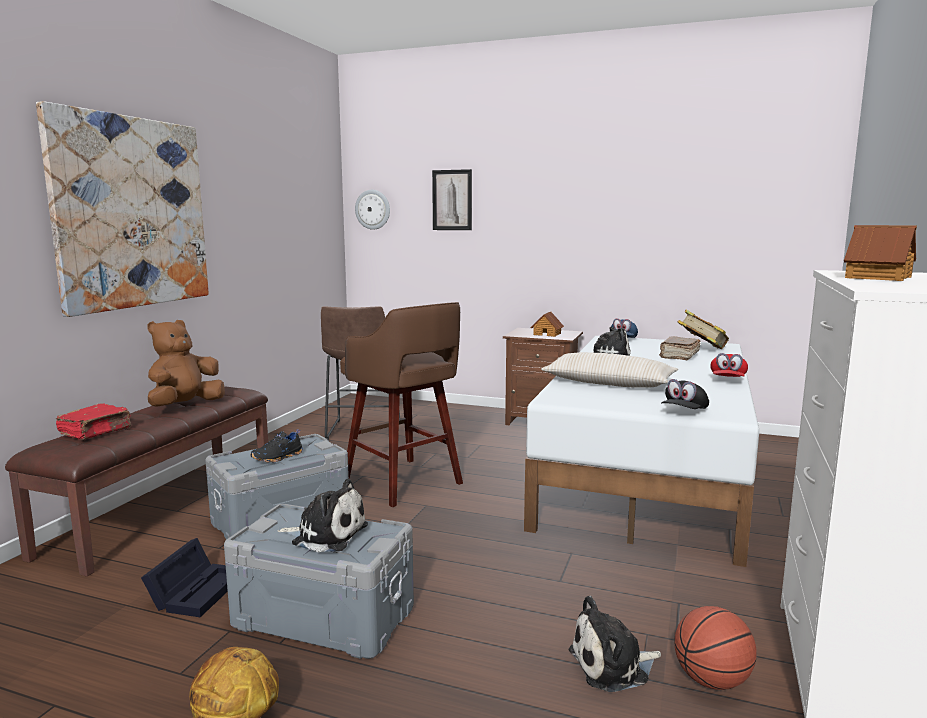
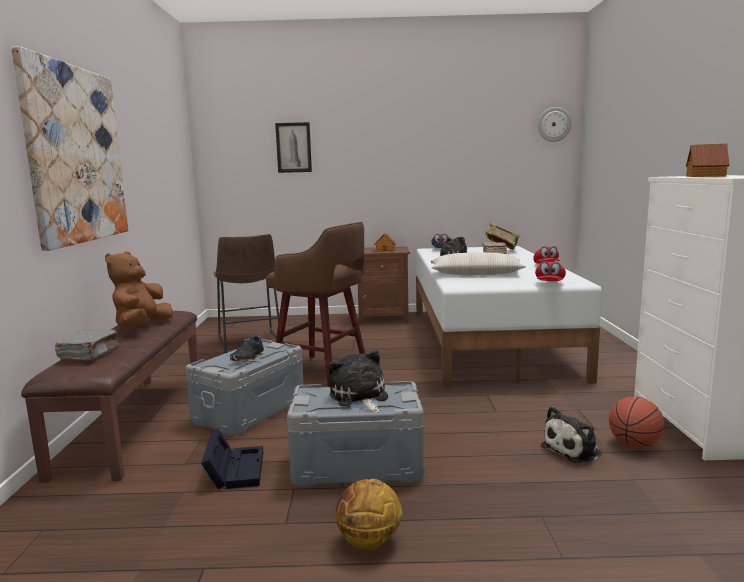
camera: 20 degrees left, 0 degrees up
red book [56,403,131,439] -> grey book [55,329,119,361]
plush toy [277,479,368,552] -> plush toy turned 105 degrees counterclockwise [329,350,388,413]
wall clock [355,190,390,230] -> wall clock moved to [538,107,571,142]
black cap [661,379,709,409] -> red cap [535,261,566,281]

